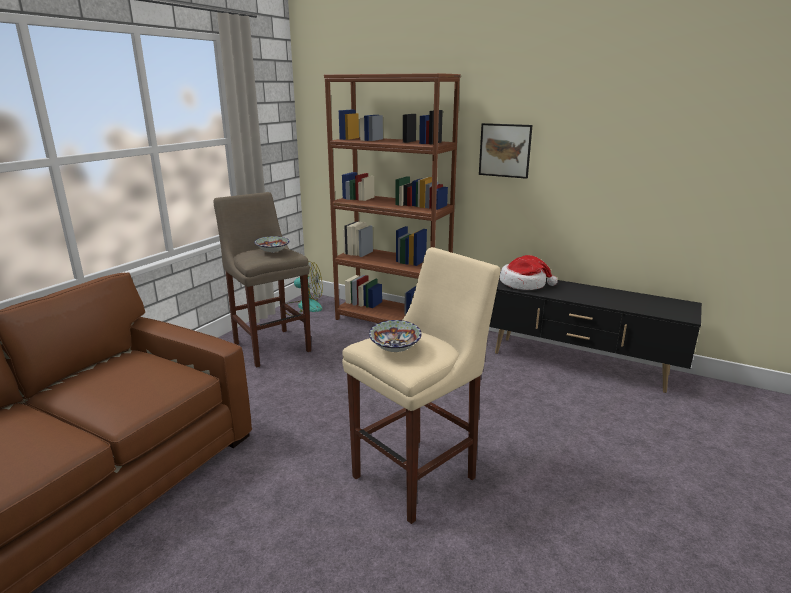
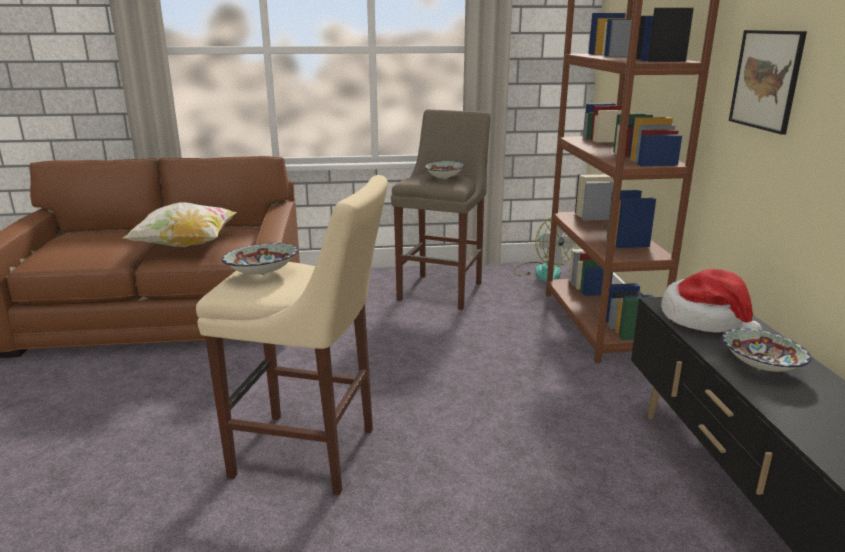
camera: 55 degrees right, 0 degrees up
none -> pillow [123,203,237,247]
none -> bowl [722,328,811,372]

